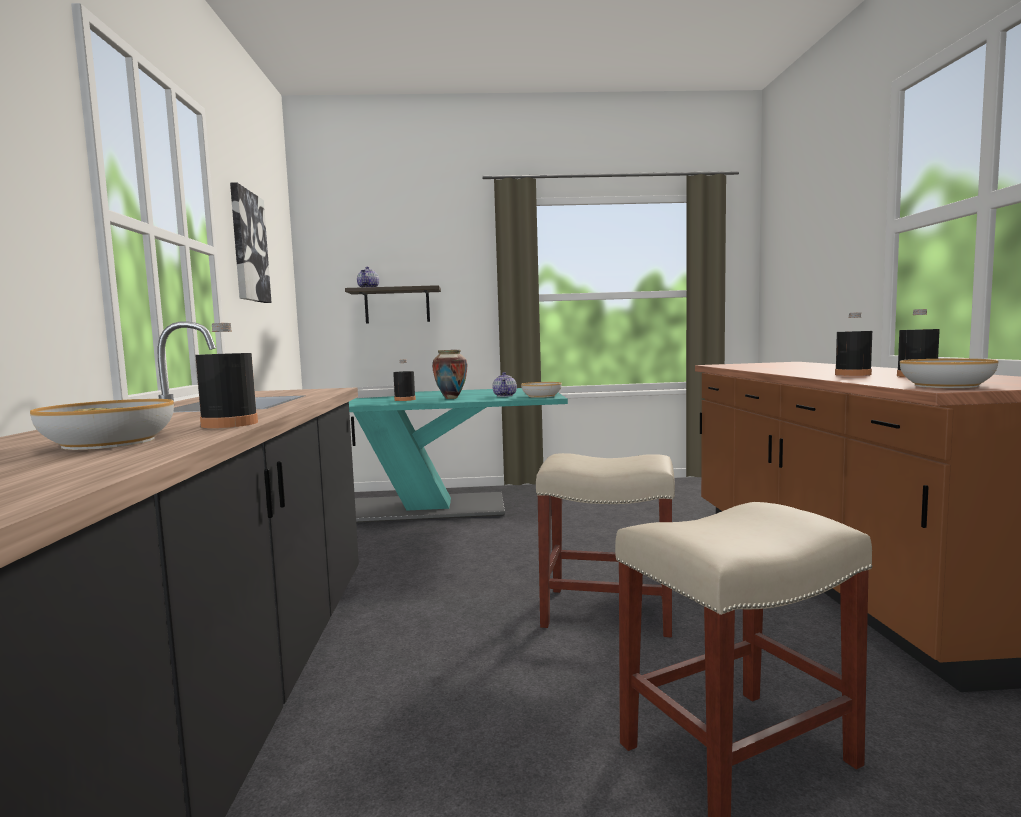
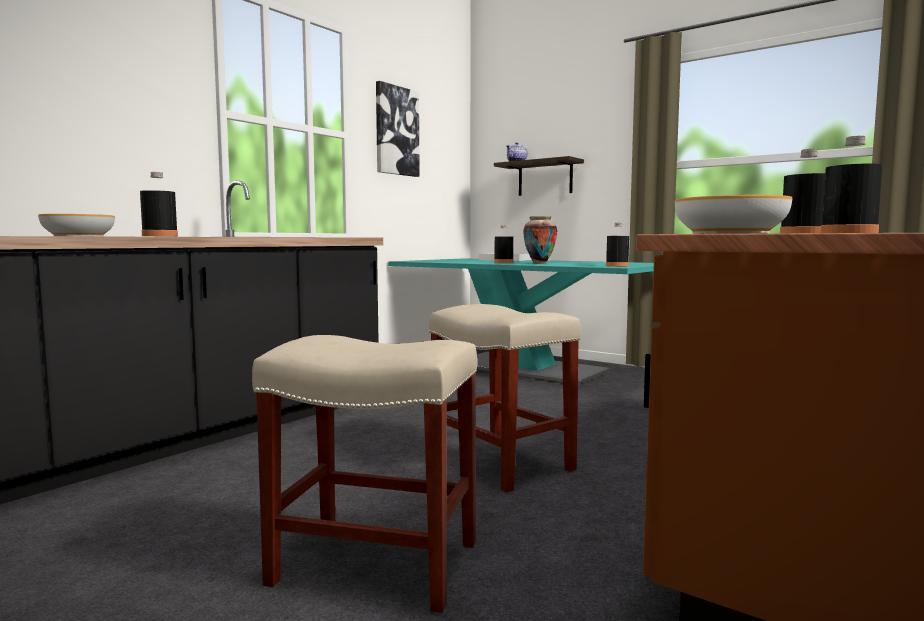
camera: 40 degrees right, 0 degrees up
teapot [492,372,517,397] -> none
bowl [521,382,562,398] -> black bottle [606,223,629,267]

